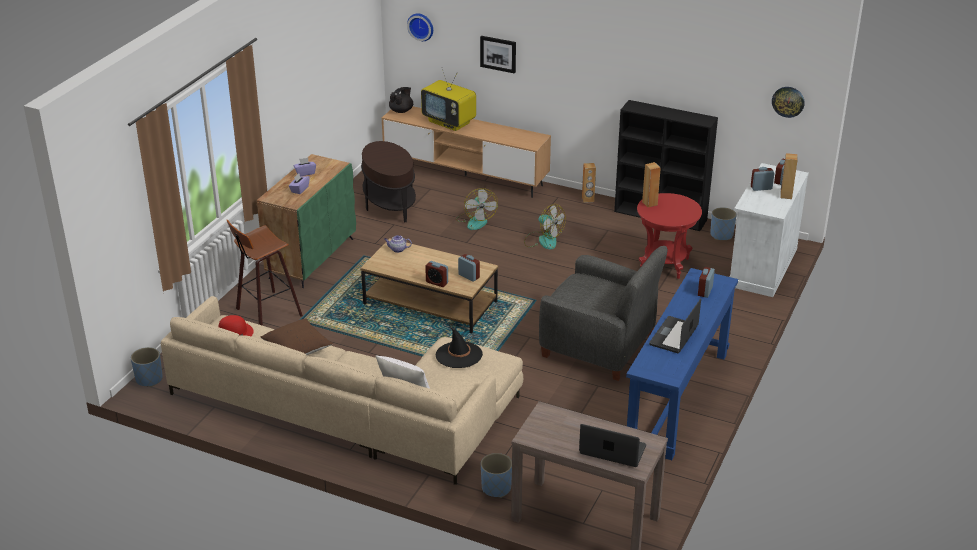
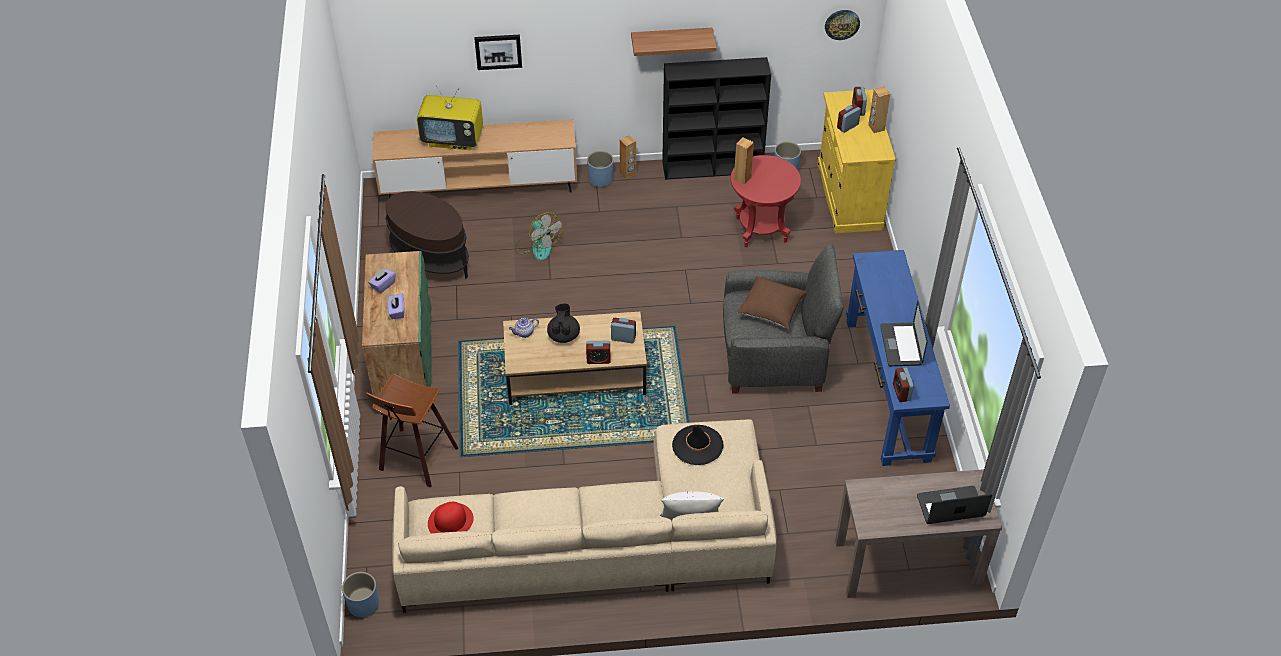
camera: 30 degrees left, 15 degrees up
brown pillow [261,319,333,355] -> brown pillow moved to [737,276,807,329]
black teapot [389,87,413,113] -> black teapot moved to [547,303,580,343]
wall clock [407,13,433,41] -> none
blue planter [481,453,512,498] -> blue planter moved to [587,151,614,187]
fan [524,204,566,250] -> none
alarm clock [698,267,715,298] -> alarm clock moved to [893,368,914,402]
white cabinet [729,163,809,297] -> yellow cabinet [817,89,896,233]
none -> shelf [631,28,717,56]

